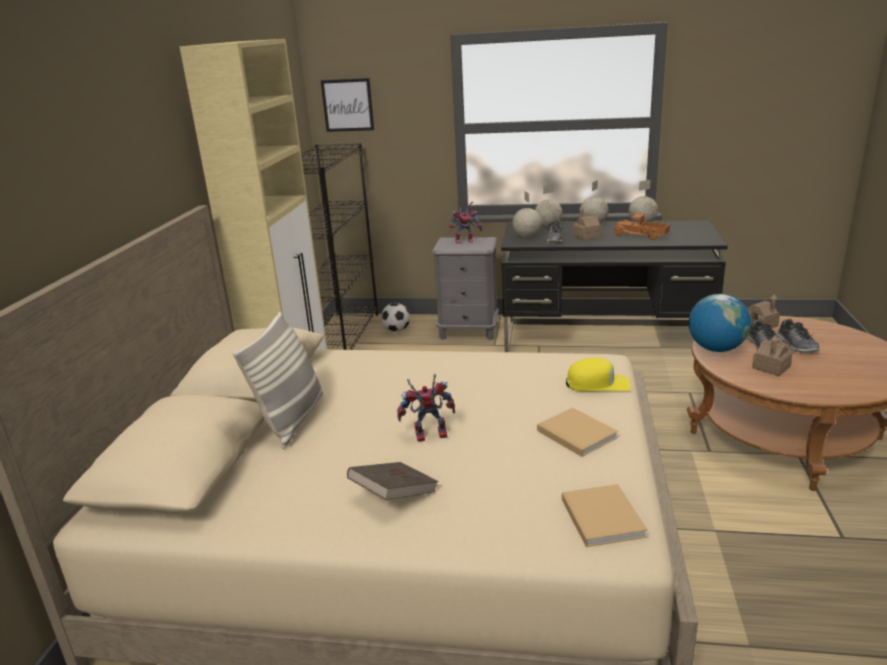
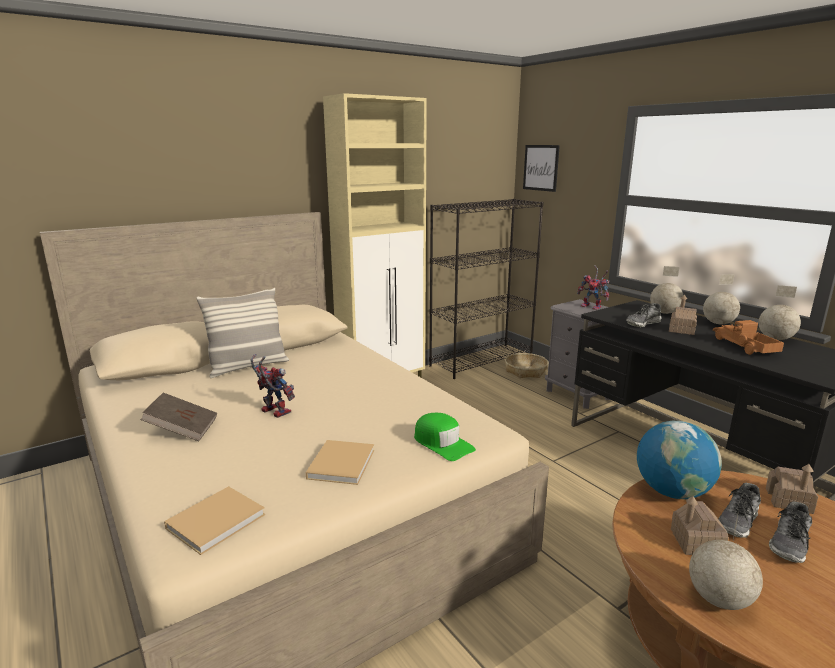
camera: 45 degrees right, 5 degrees down
football [381,303,410,332] -> basket [505,353,548,378]
globe [512,191,542,237] -> globe moved to [689,510,763,610]
yellow cap [566,357,631,392] -> green cap [414,413,476,461]

